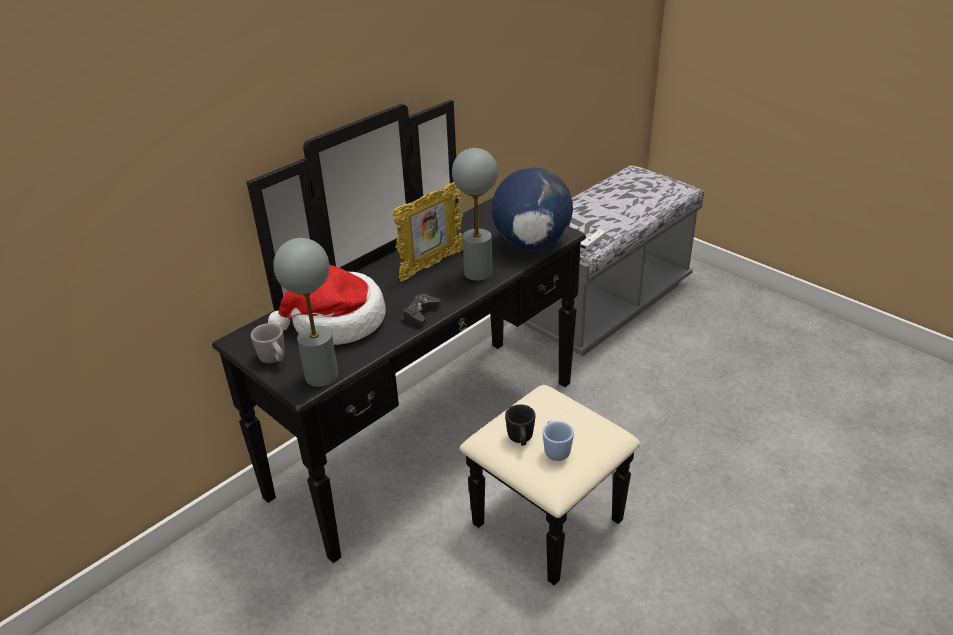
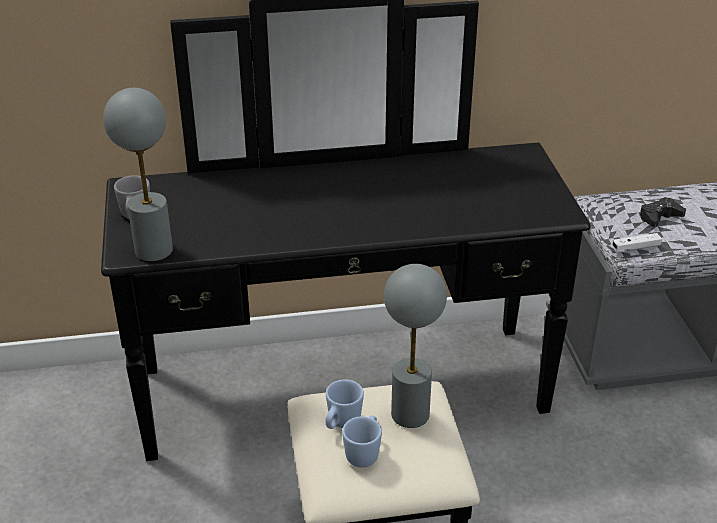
camera: 35 degrees right, 0 degrees up
hat [268,265,386,345] -> none
picture frame [392,182,463,281] -> none
black game controller [403,294,441,326] -> black game controller moved to [639,197,686,227]
grey table lamp [452,148,498,281] -> grey table lamp moved to [384,264,447,428]
globe [492,167,573,249] -> none
black mug [505,404,536,446] -> blue mug [325,379,364,429]

